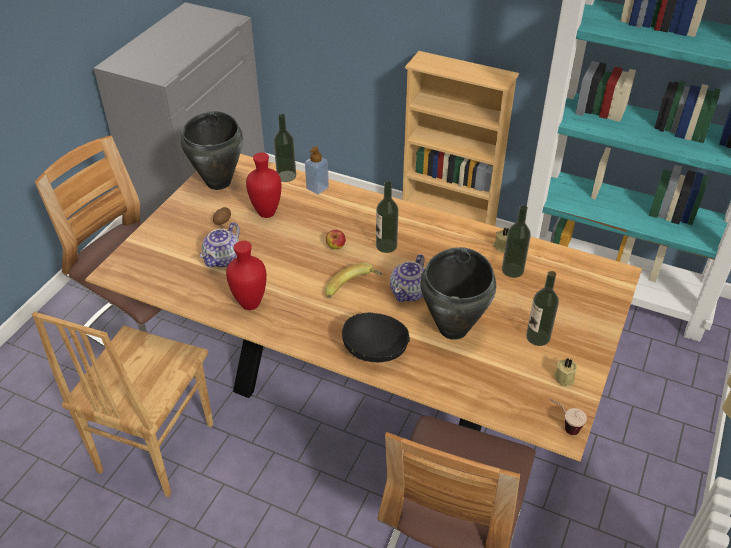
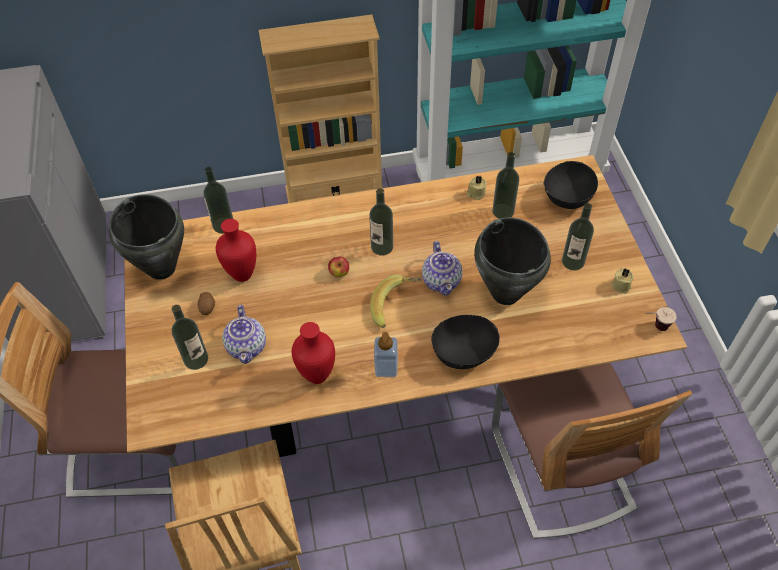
camera: 35 degrees left, 10 degrees up
soap dispenser [305,146,329,195] -> soap dispenser moved to [374,332,398,377]
none -> bottle [172,305,208,370]
none -> black bowl [543,161,598,209]

